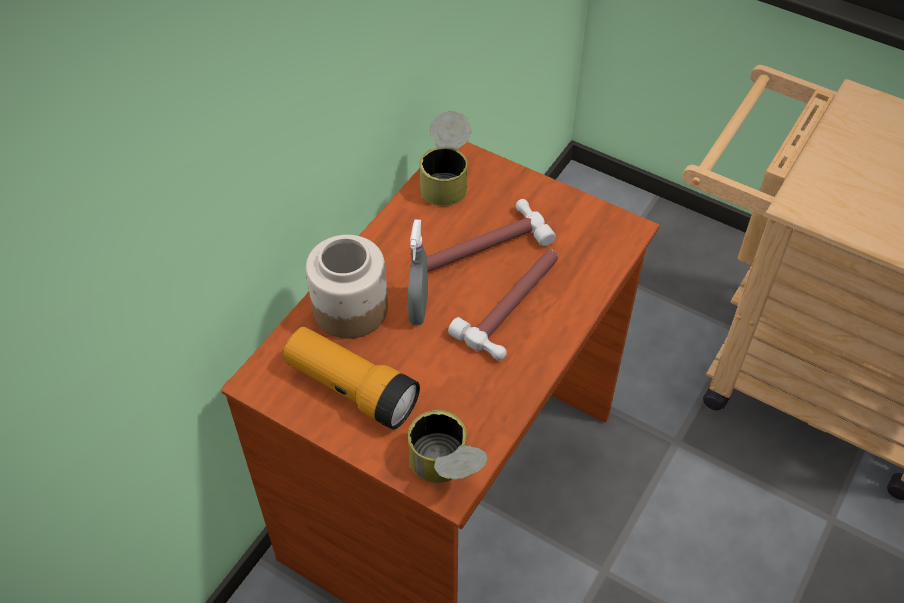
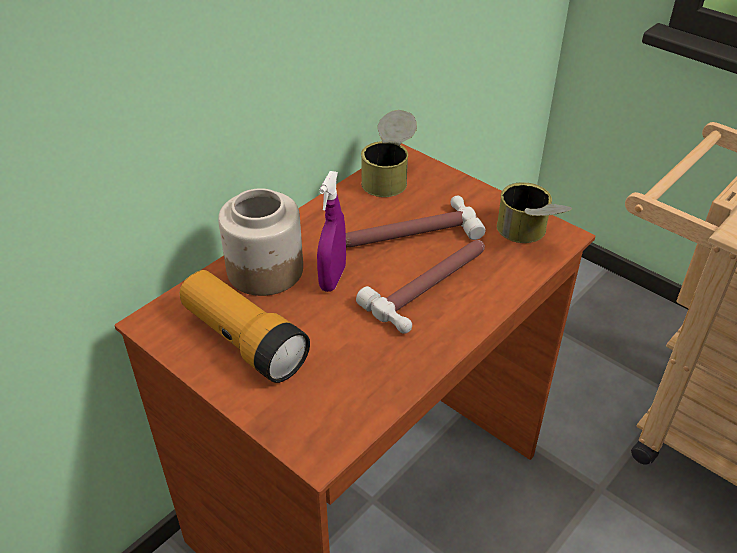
camera: 10 degrees right, 10 degrees down
grey spray bottle [408,219,428,325] -> purple spray bottle [317,171,346,292]
can [408,410,488,483] -> can moved to [497,182,572,243]

